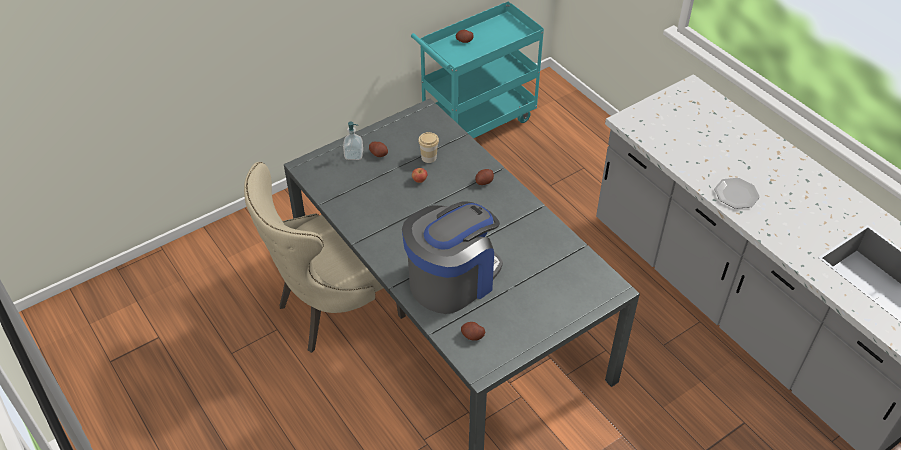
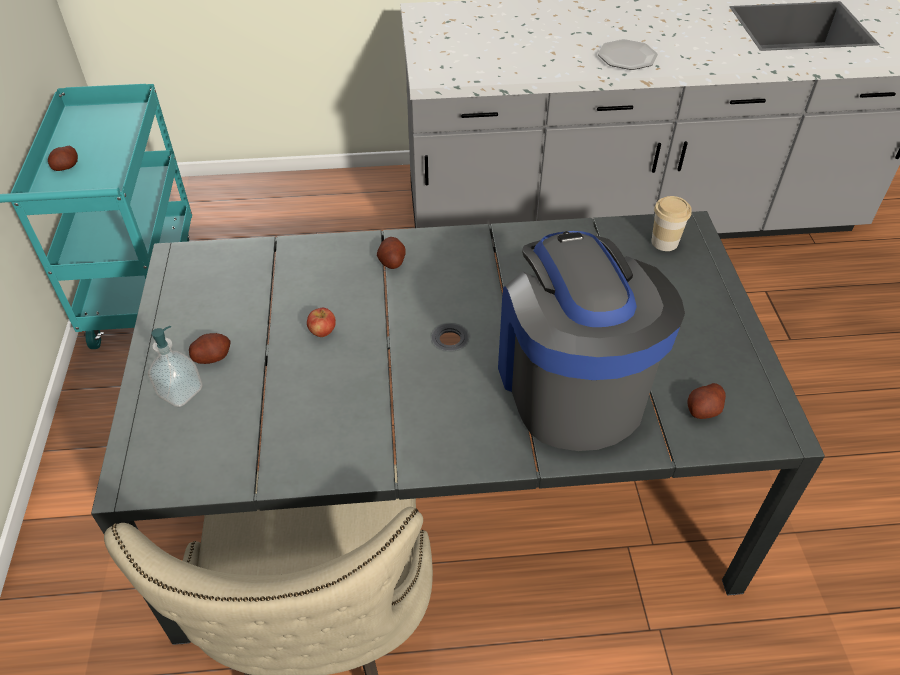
camera: 60 degrees left, 0 degrees up
cup [418,132,439,163] -> cup moved to [651,196,692,251]

